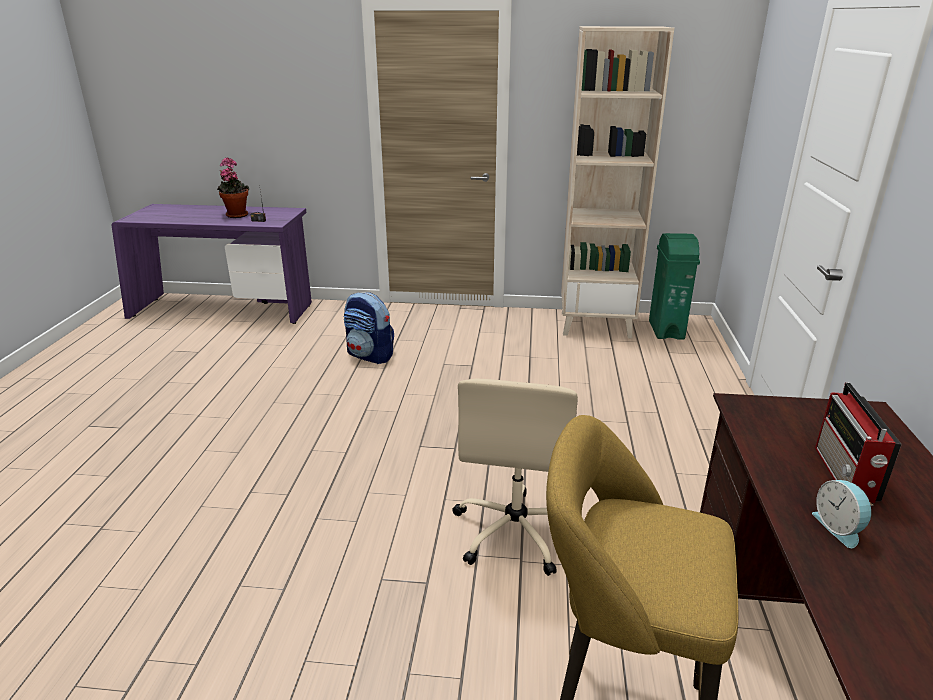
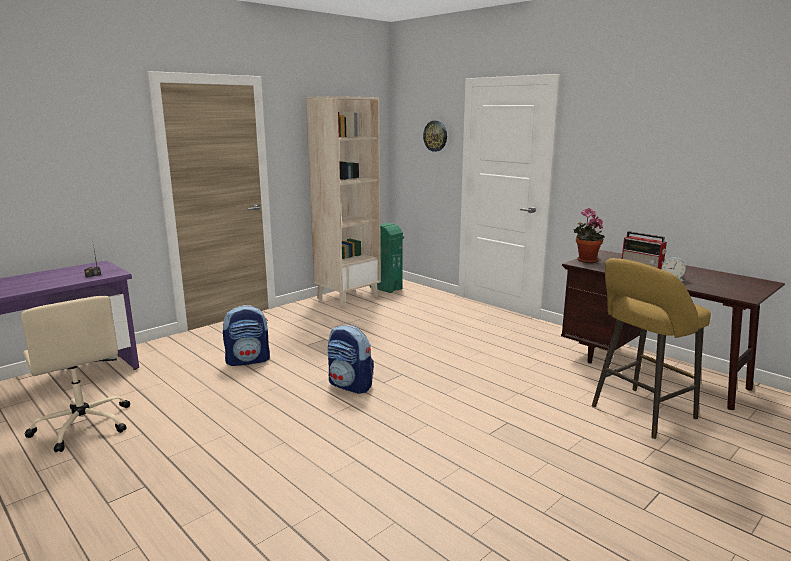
camera: 50 degrees left, 10 degrees down
potted plant [217,157,250,218] -> potted plant moved to [573,208,605,263]
beige office chair [452,378,578,576] -> beige office chair moved to [21,296,130,452]
none -> backpack [327,325,374,394]
none -> wall clock [423,121,447,152]

